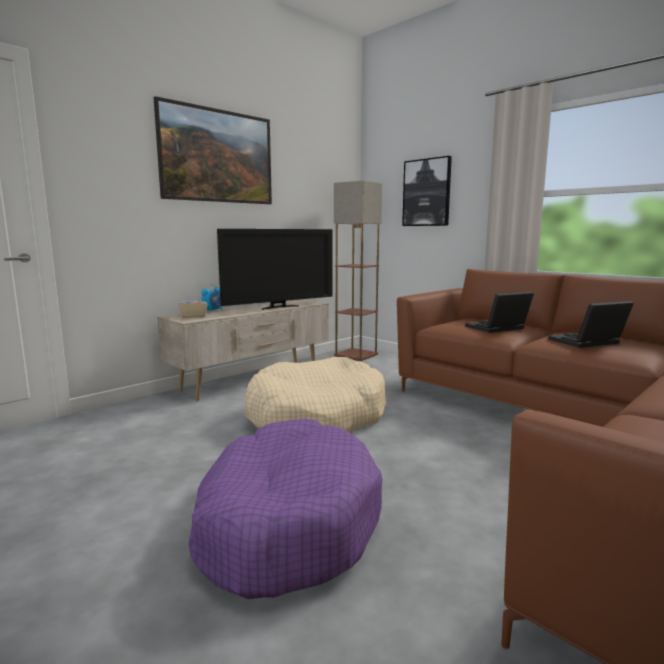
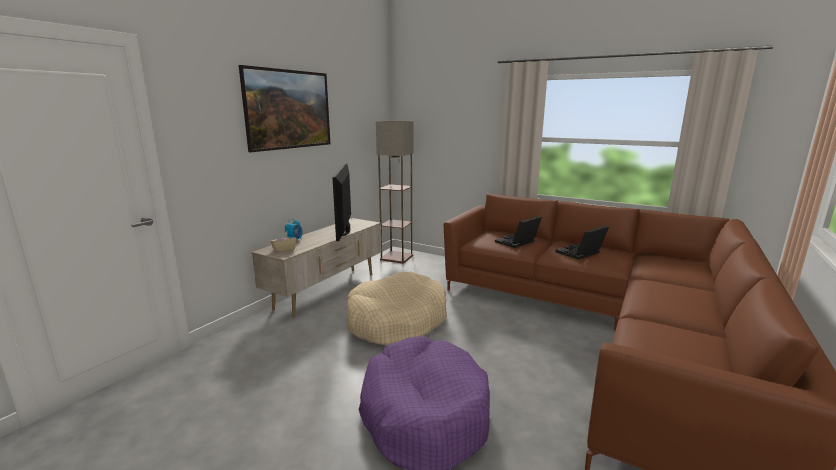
camera: 15 degrees left, 5 degrees up
television [217,229,332,310] -> television turned 135 degrees clockwise [332,163,351,241]
picture [402,156,452,226] -> none

